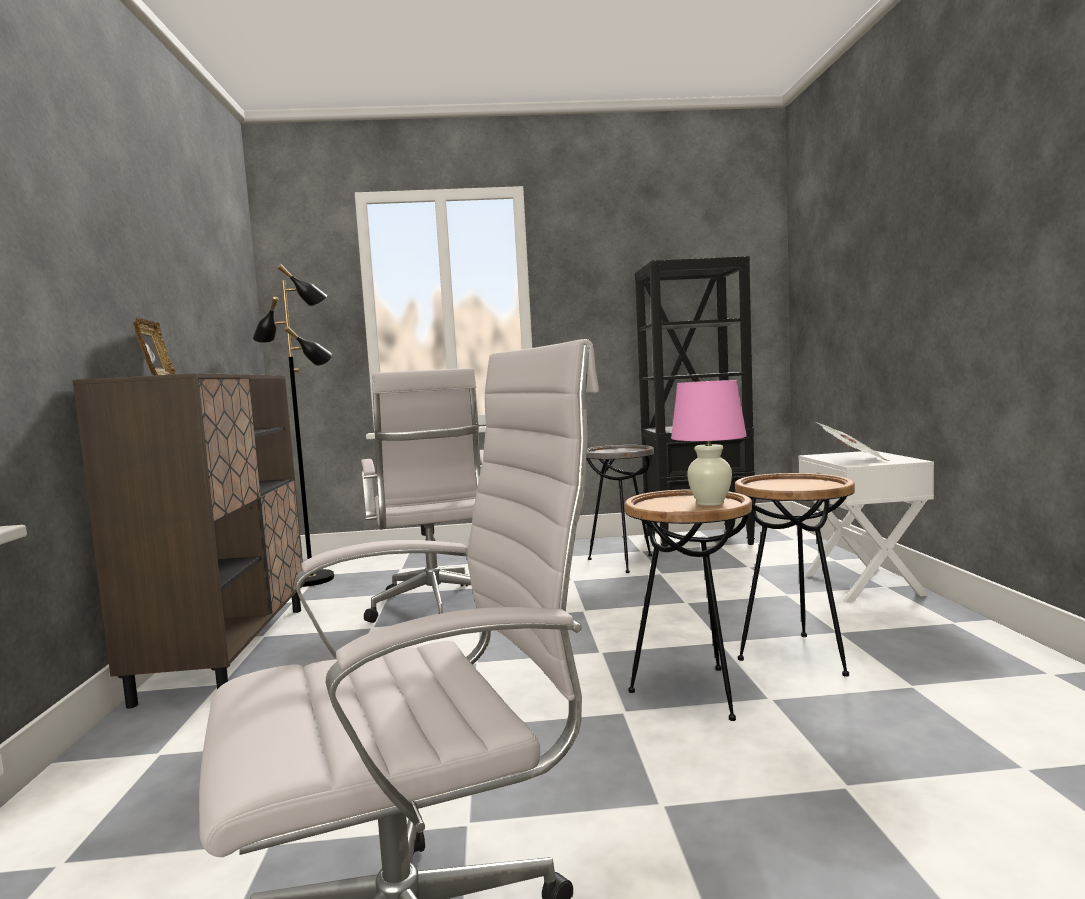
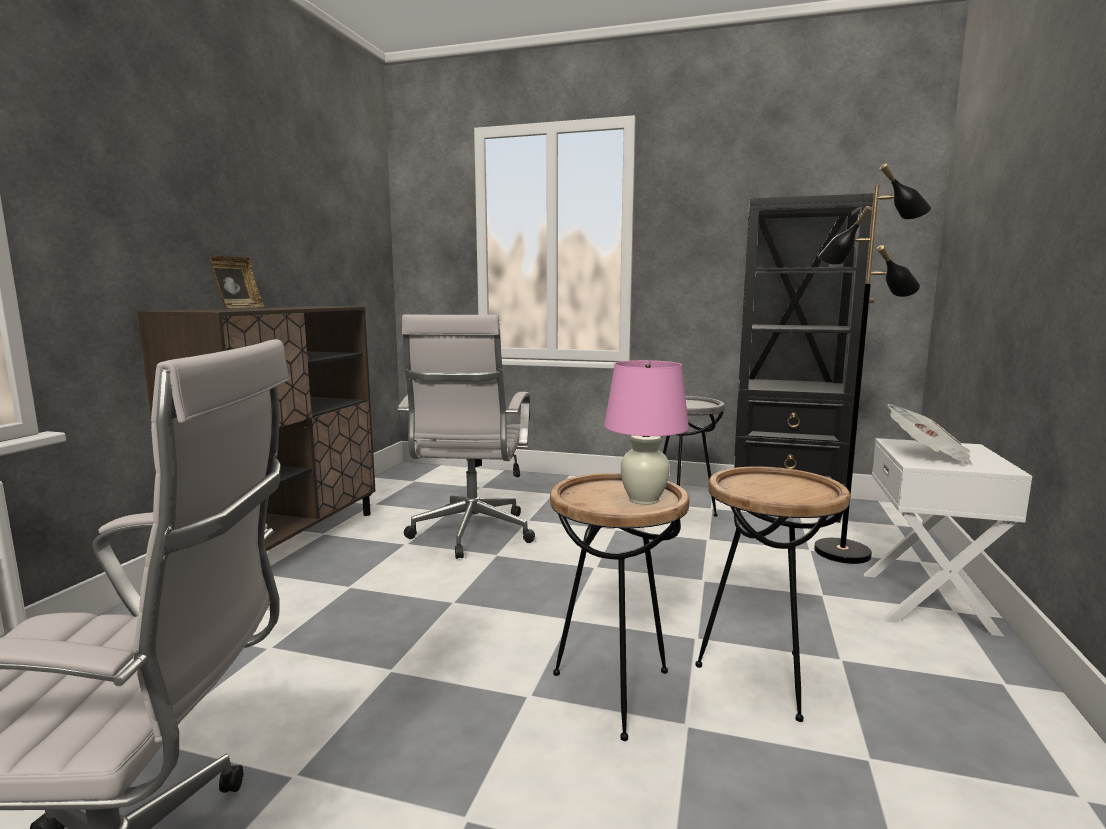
camera: 20 degrees right, 5 degrees up
black floor lamp [253,264,334,587] -> black floor lamp moved to [814,164,931,564]

